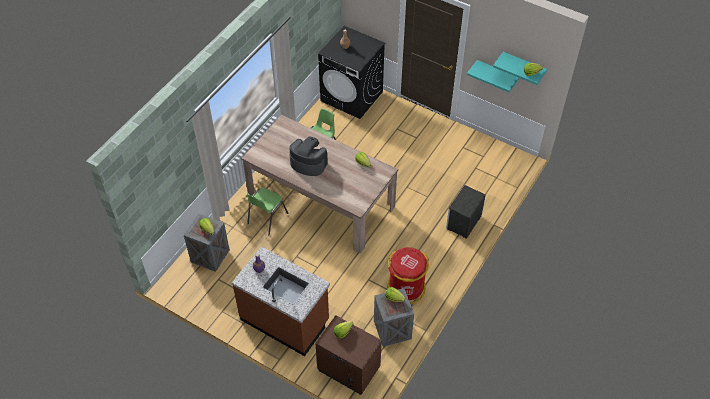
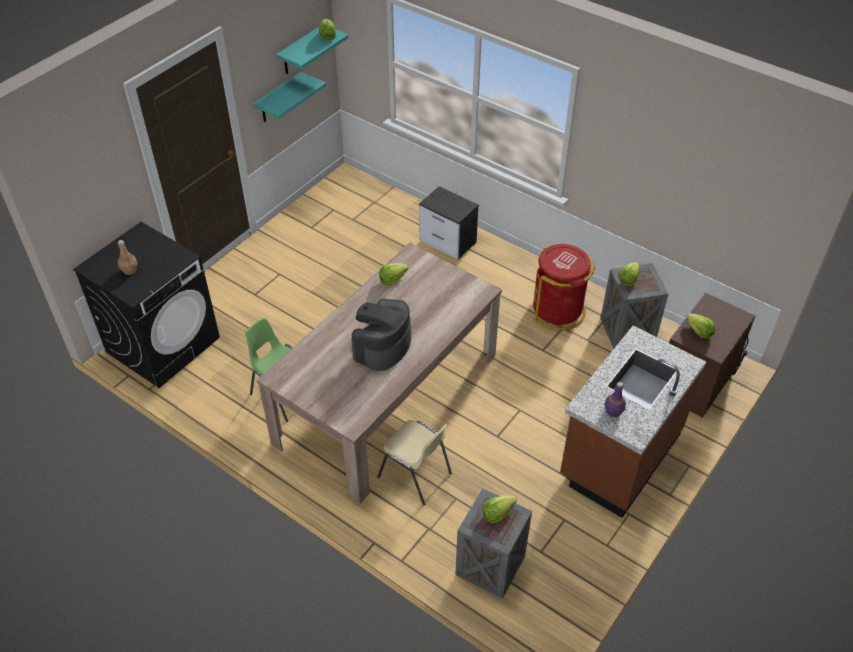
camera: 85 degrees left, 5 degrees down
green chair [247,187,288,235] -> beige chair [377,420,452,506]

